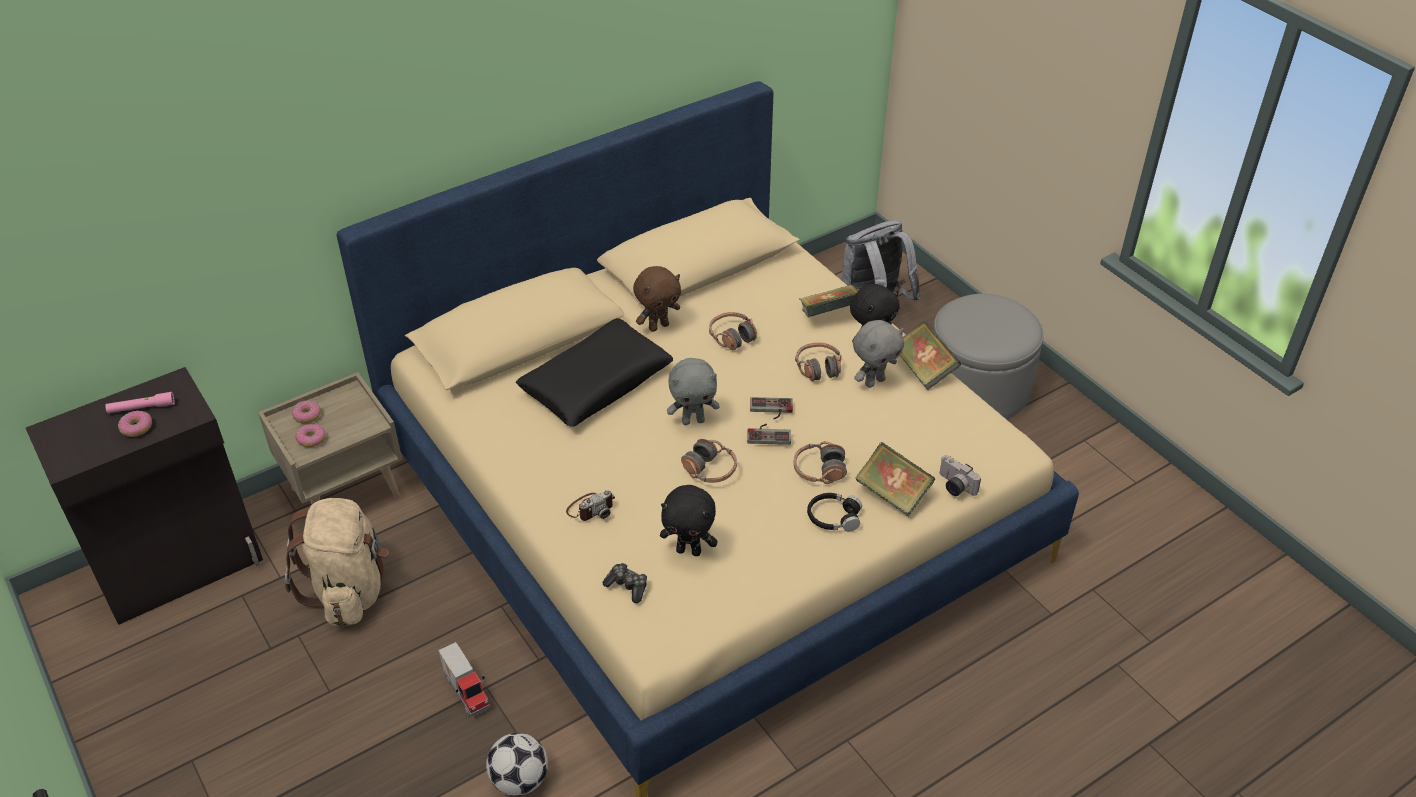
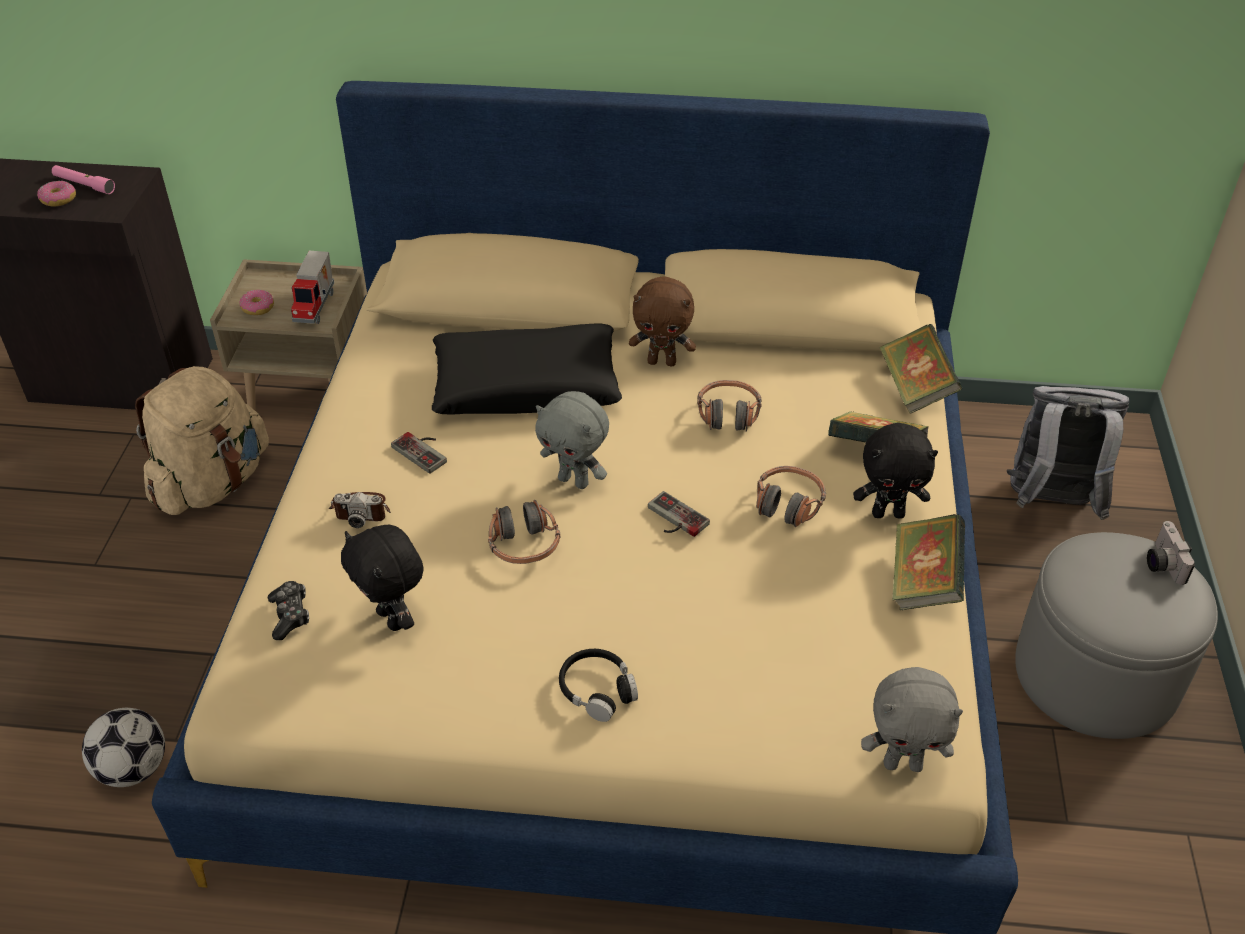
camera: 40 degrees right, 0 degrees up
donut [292,400,321,423] -> none
toy truck [438,642,490,717] -> toy truck moved to [291,251,334,324]
game controller [747,424,791,445] -> game controller moved to [391,432,447,474]
headphones [794,441,847,484] -> none
grey plush toy [853,320,904,388] -> grey plush toy moved to [861,667,963,772]
book [856,442,935,517] -> book moved to [879,324,962,414]
camera [940,455,981,496] -> camera moved to [1147,521,1195,585]

